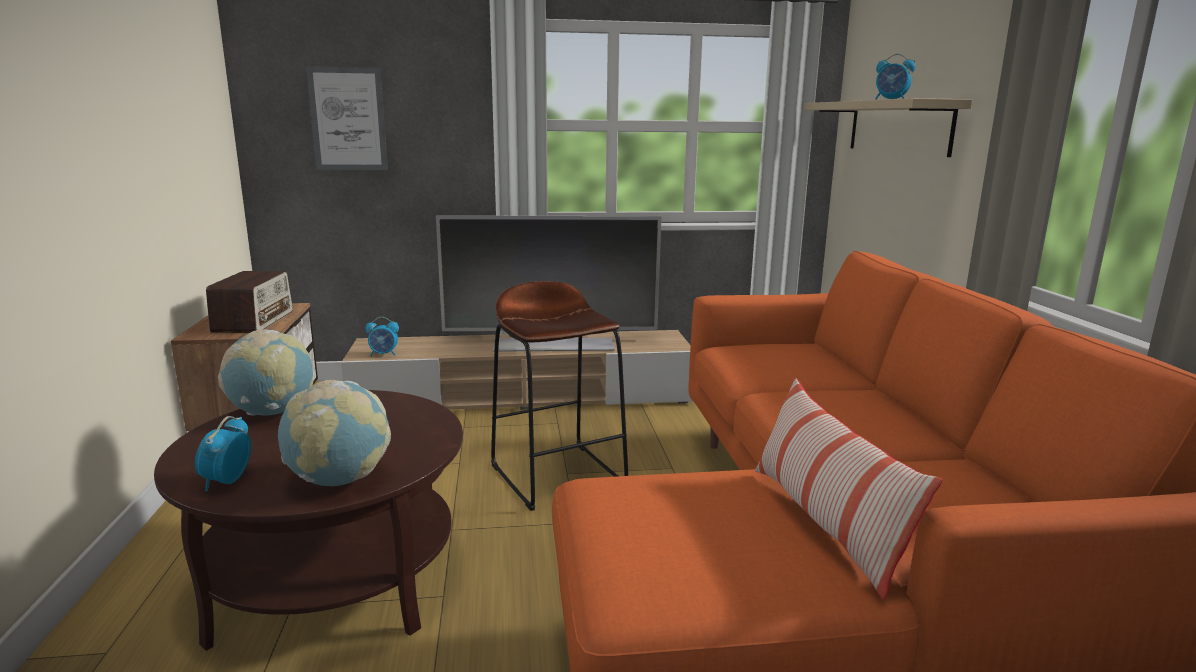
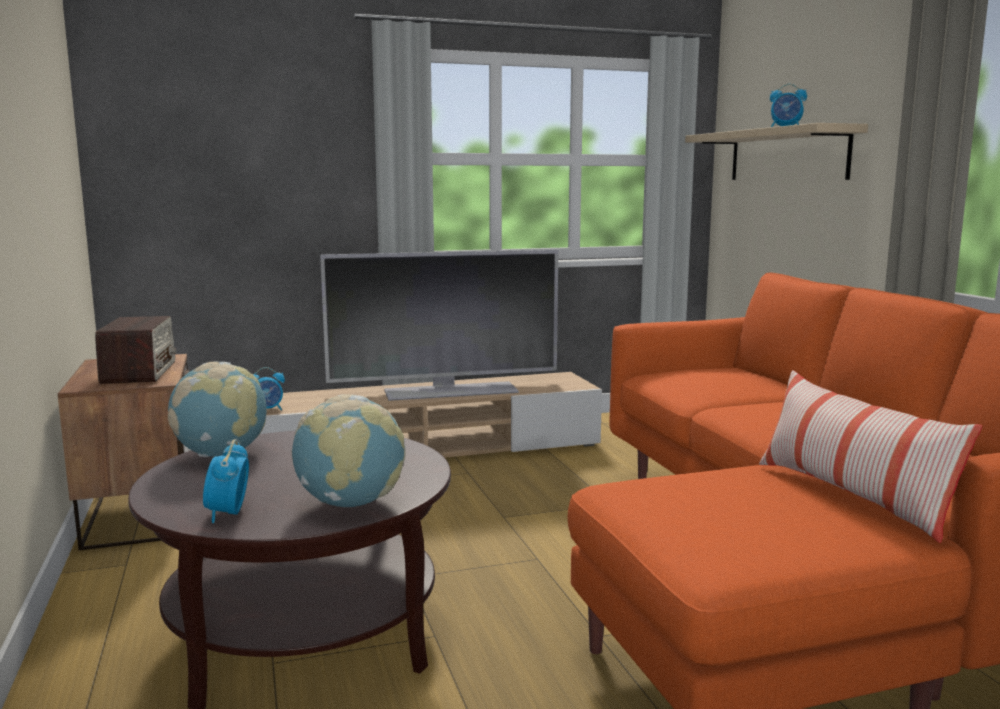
camera: 10 degrees left, 5 degrees down
picture [306,66,388,170] -> none
brown stool [491,281,628,511] -> none

